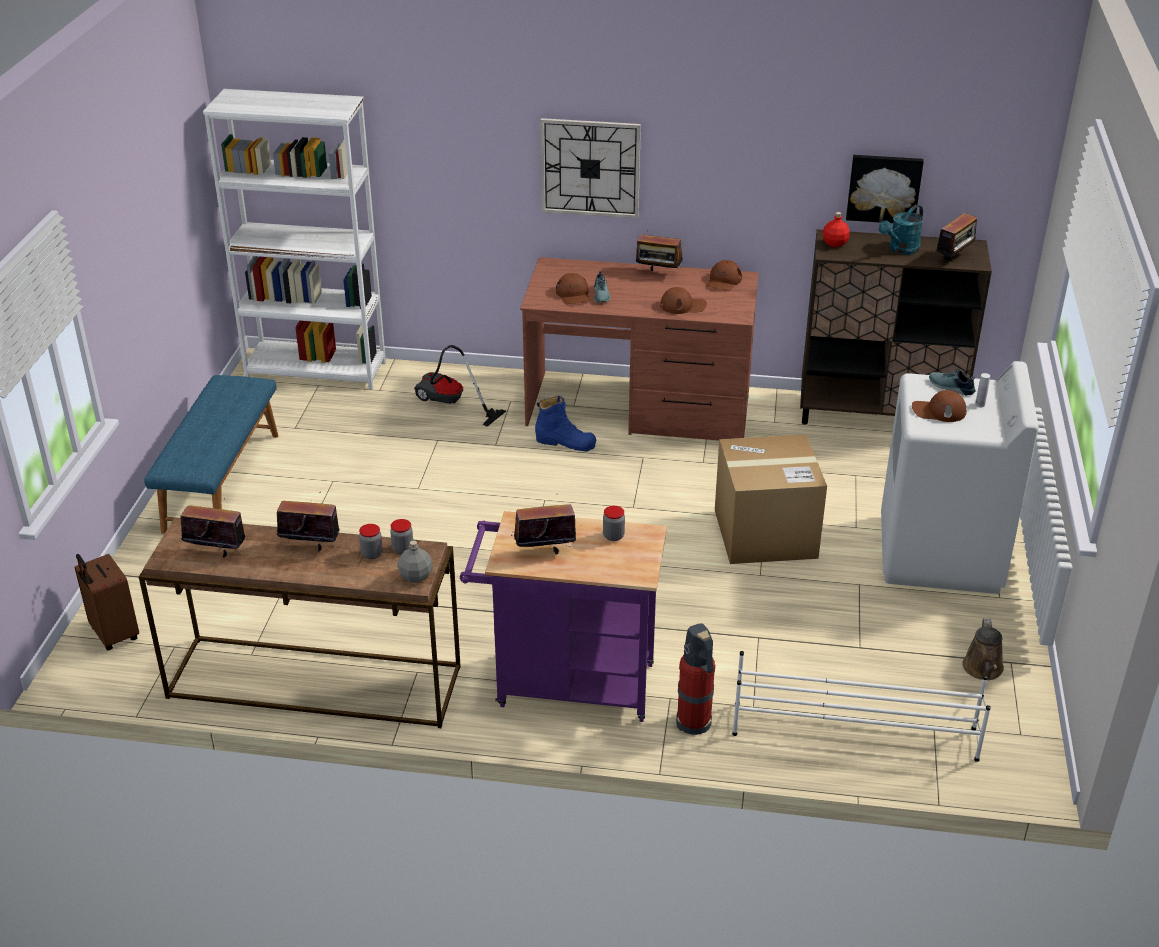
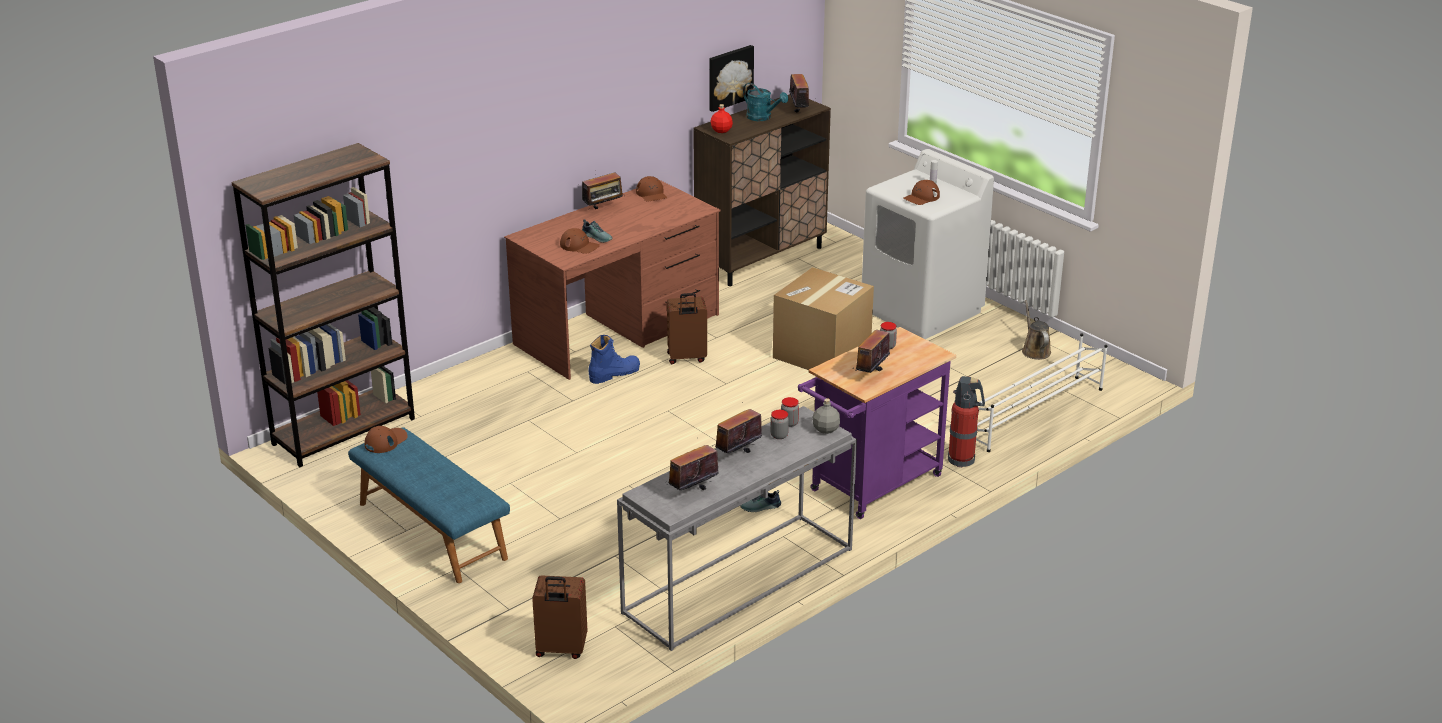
camera: 50 degrees left, 5 degrees down
brown console table [139,517,461,728] -> grey console table [617,406,857,651]
white bookcase [203,89,386,390] -> brown bookcase [231,143,415,467]
vacuum cleaner [414,345,506,427] -> none
wall clock [540,118,641,218] -> none
brown cap [660,287,707,314] -> brown cap moved to [364,426,408,453]
turquoise watering can [879,205,923,255] -> turquoise watering can turned 45 degrees counterclockwise [743,83,788,121]
shoe [929,369,975,396] -> shoe moved to [740,490,781,512]
brown watering can [962,618,1004,680] -> brown watering can turned 150 degrees counterclockwise [1022,300,1051,360]
none -> brown suitcase [667,293,707,364]

